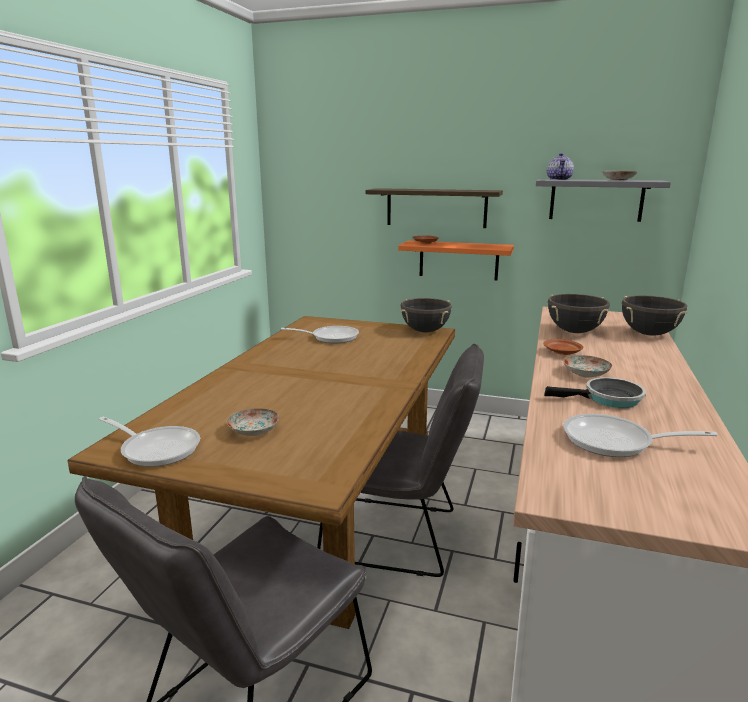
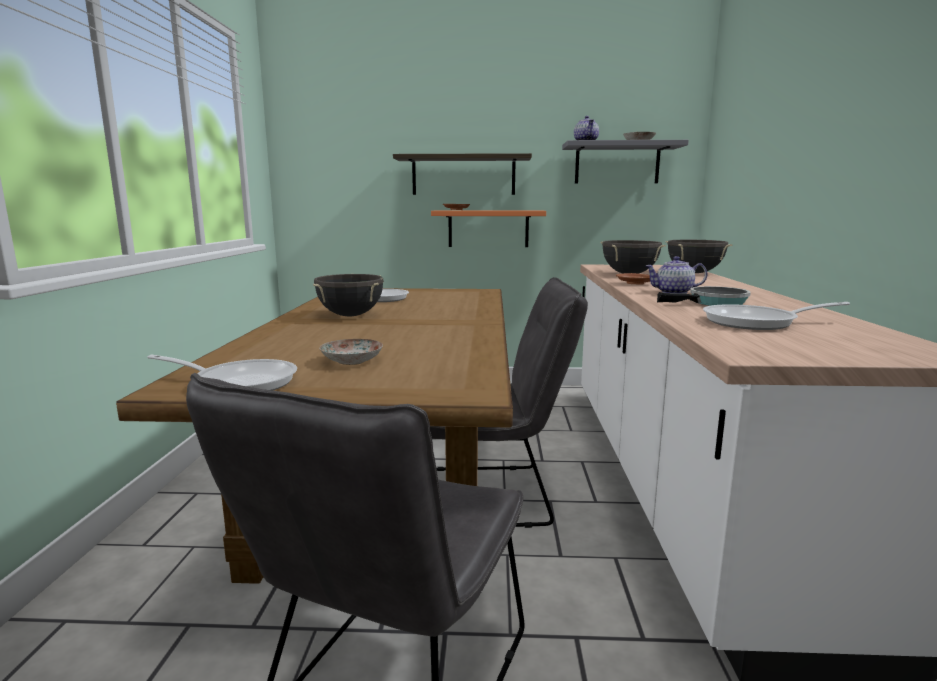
camera: 15 degrees left, 5 degrees down
black cooking pot [401,298,452,333] -> black cooking pot moved to [313,274,384,317]
plate [563,355,612,377] -> teapot [645,256,707,294]

